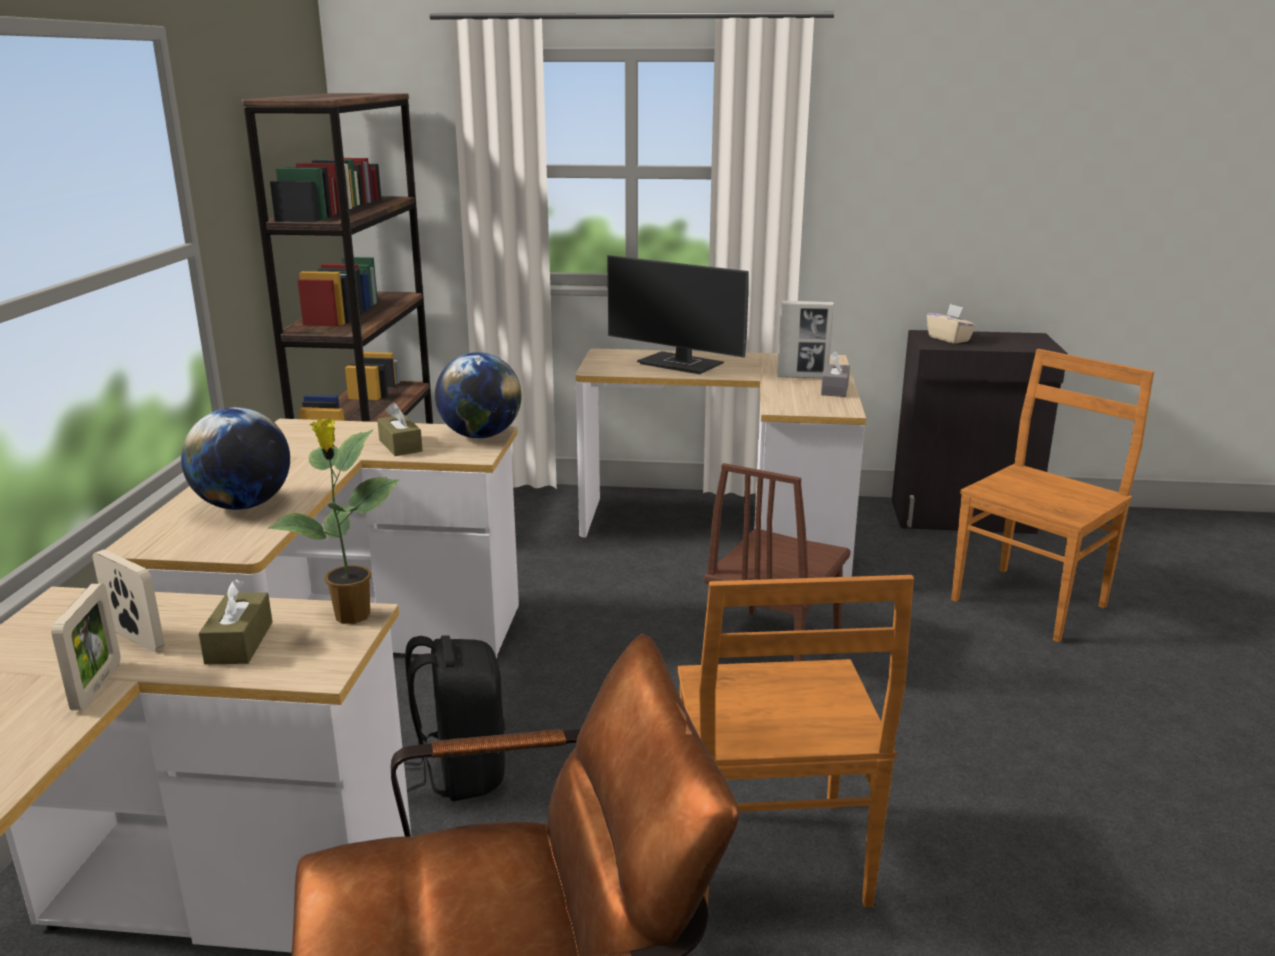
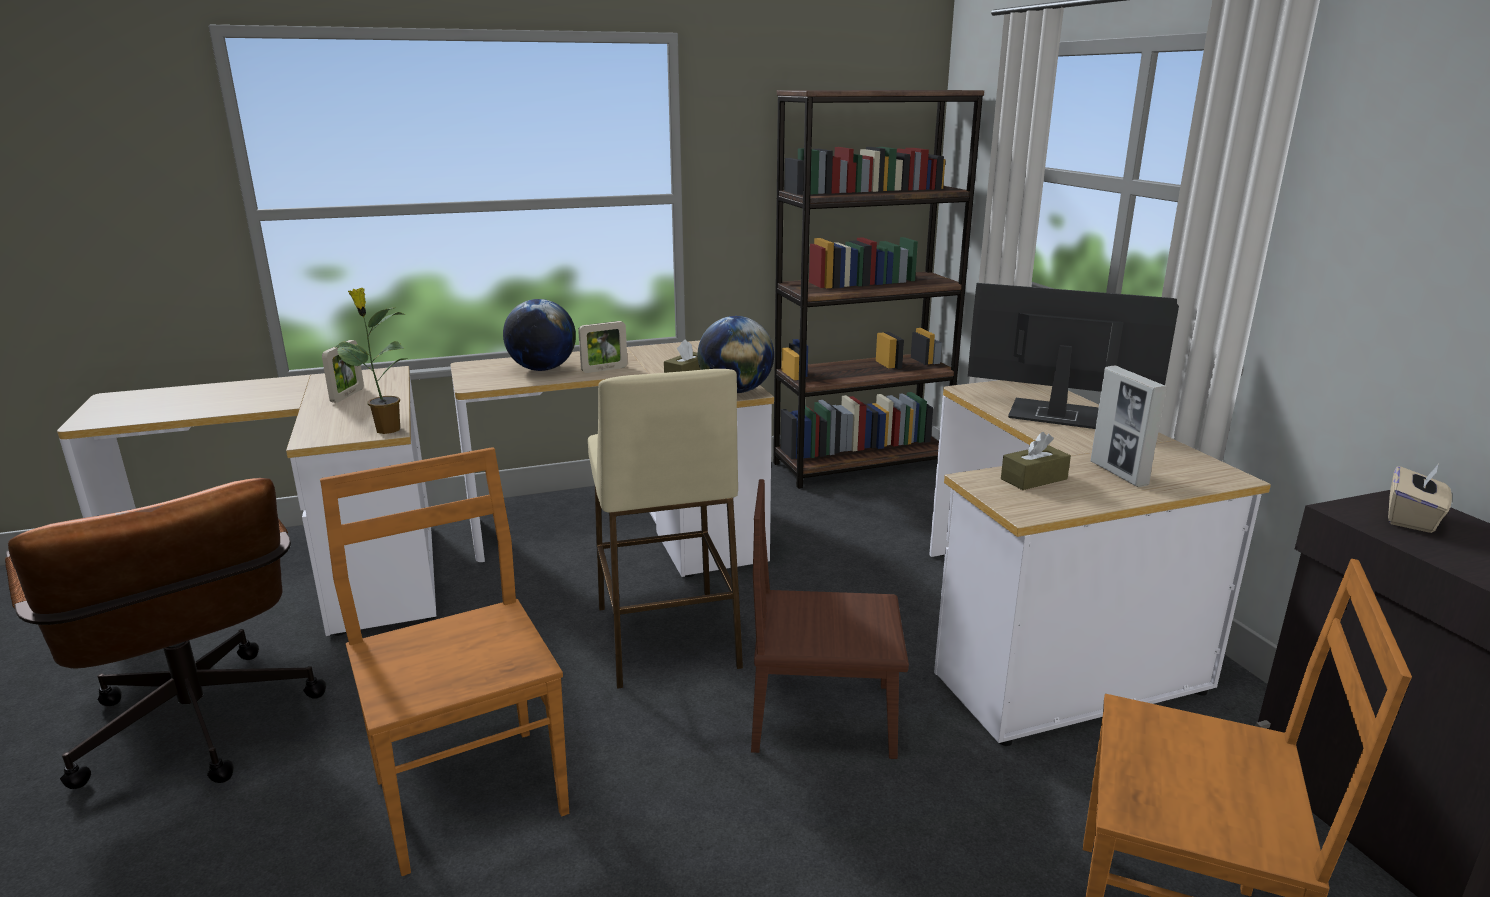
camera: 65 degrees right, 0 degrees up
picture frame [52,584,120,710] -> picture frame moved to [578,321,628,373]
brown tissue box [198,579,272,665] -> brown tissue box moved to [1001,432,1071,490]
black backpack [404,636,505,801] -> none
monitor [607,255,749,374] -> monitor turned 105 degrees clockwise [968,283,1179,429]
brown chair [678,575,914,908] -> brown chair turned 90 degrees clockwise [320,447,569,876]
grey tissue box [821,351,850,397] -> none
none -> beige stool [588,369,743,689]

